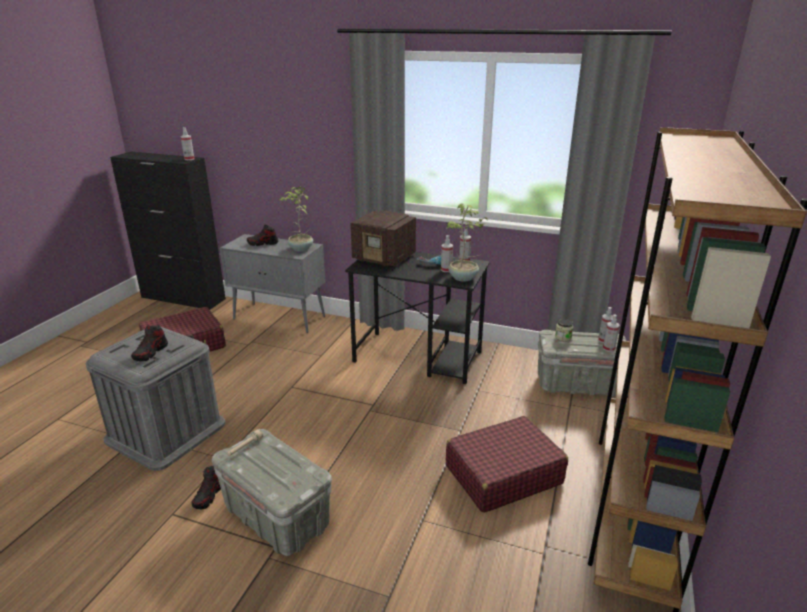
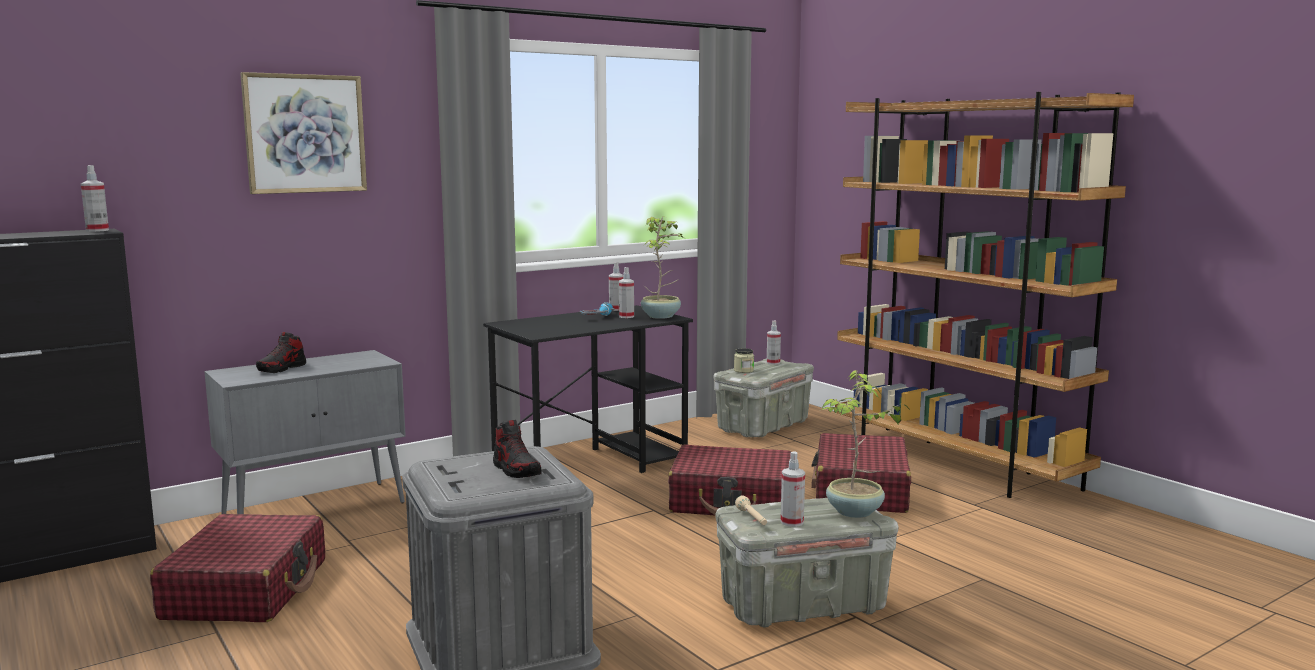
camera: 55 degrees left, 15 degrees down
shoe [192,466,221,509] -> none
potted plant [279,186,313,252] -> potted plant moved to [821,370,910,518]
radio [351,211,416,267] -> none
spray bottle [603,315,620,352] -> spray bottle moved to [781,451,805,527]
none -> picture [240,72,367,194]
none -> red suitcase [668,444,792,516]

